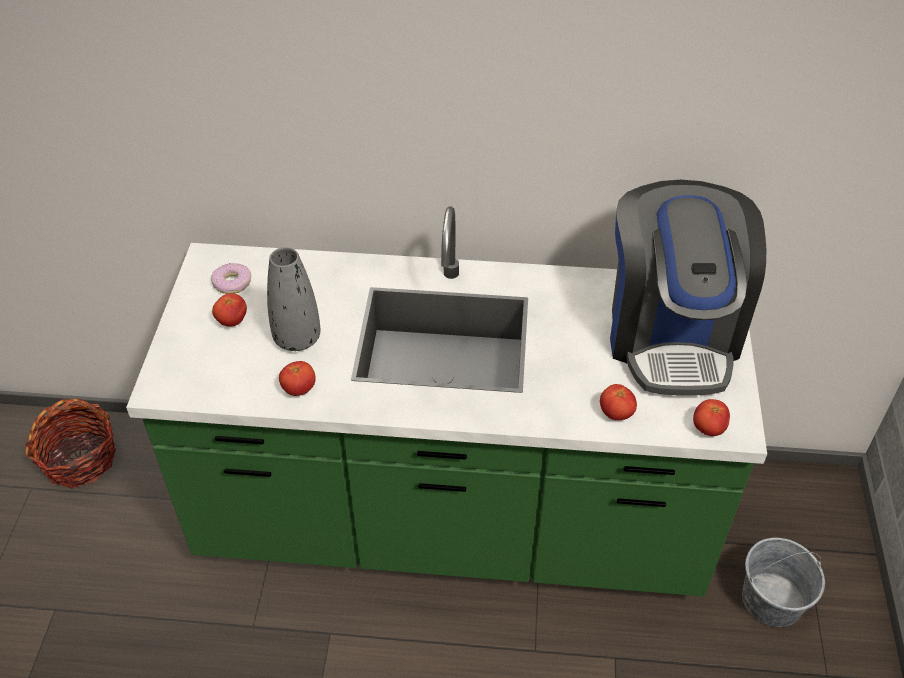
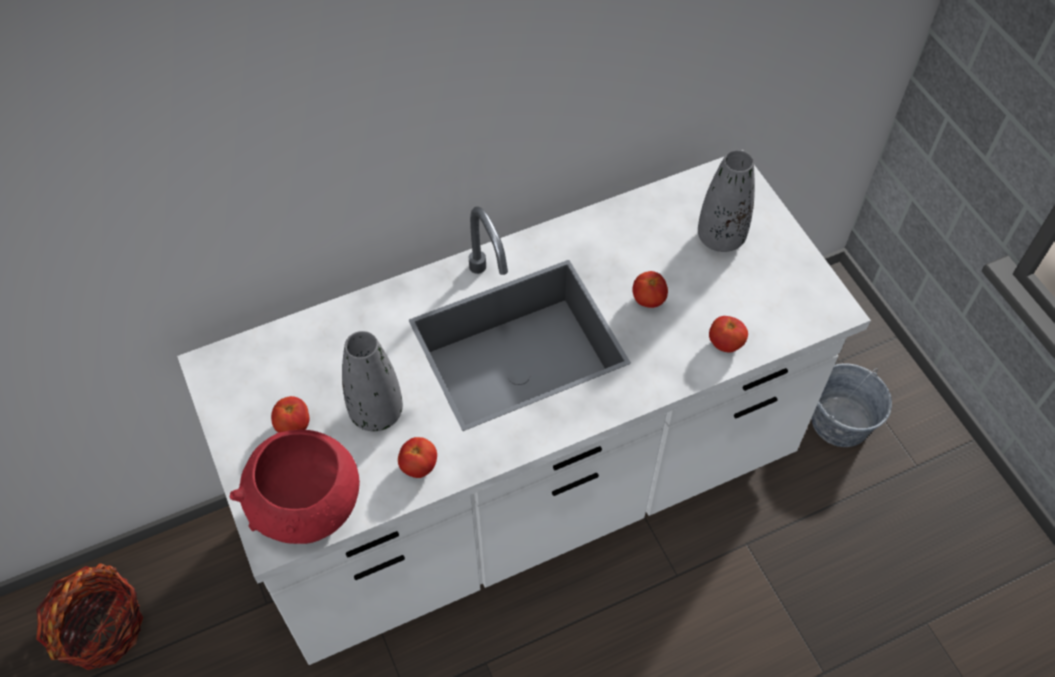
camera: 30 degrees left, 10 degrees up
green counter [126,206,767,596] -> white counter [177,150,871,665]
donut [211,263,251,294] -> none
coffee machine [610,180,766,395] -> grey vase [698,150,755,252]
tomato [693,399,730,436] -> tomato moved to [632,271,668,308]
none -> red bowl [229,429,360,544]

